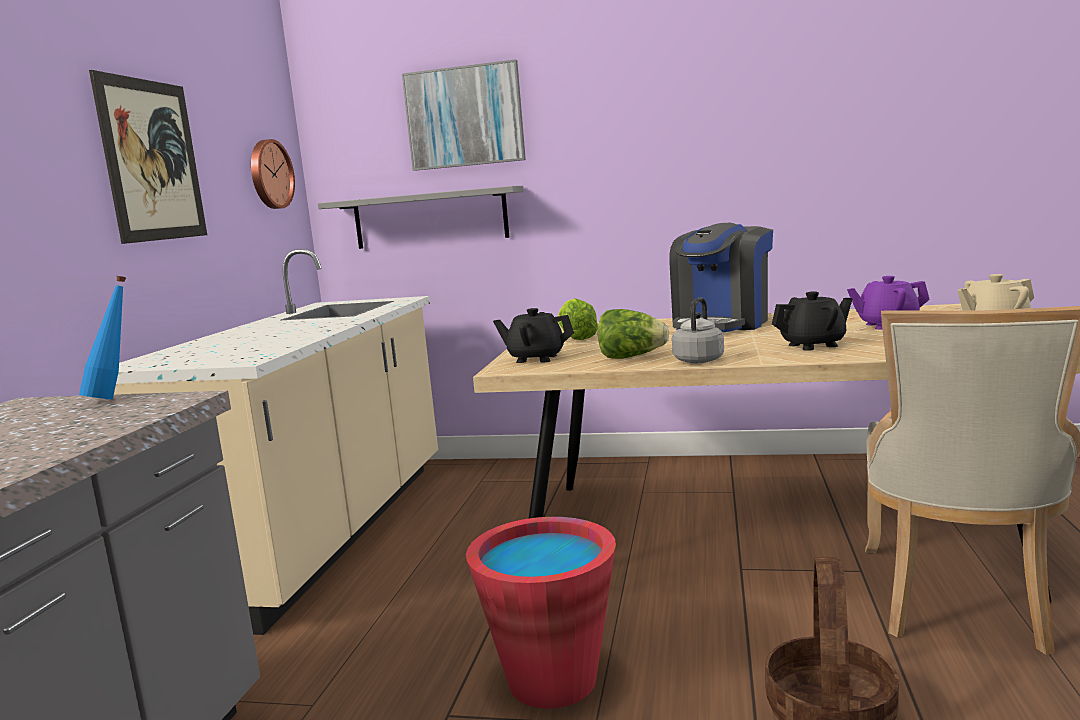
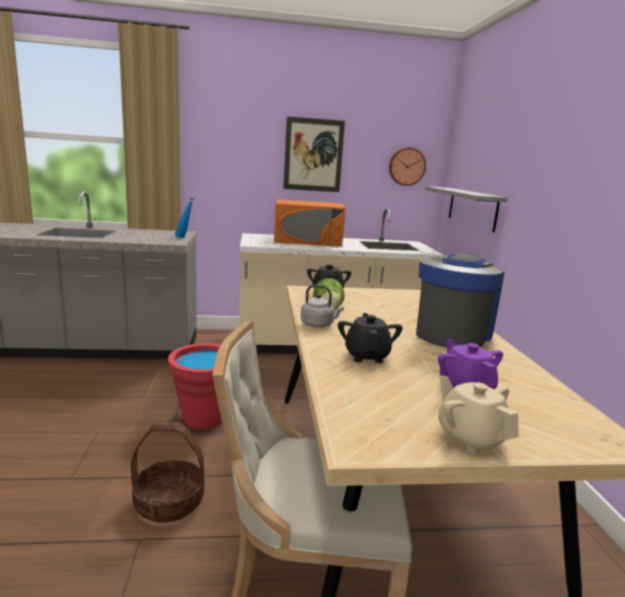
camera: 70 degrees right, 5 degrees up
picture [402,59,526,171] -> none
lettuce [558,298,598,340] -> none
coffee machine [669,223,773,332] -> coffee machine turned 105 degrees clockwise [416,253,504,348]
black teapot [772,292,853,351] -> black teapot turned 150 degrees counterclockwise [338,313,403,363]
none -> orange microwave [274,199,345,247]

